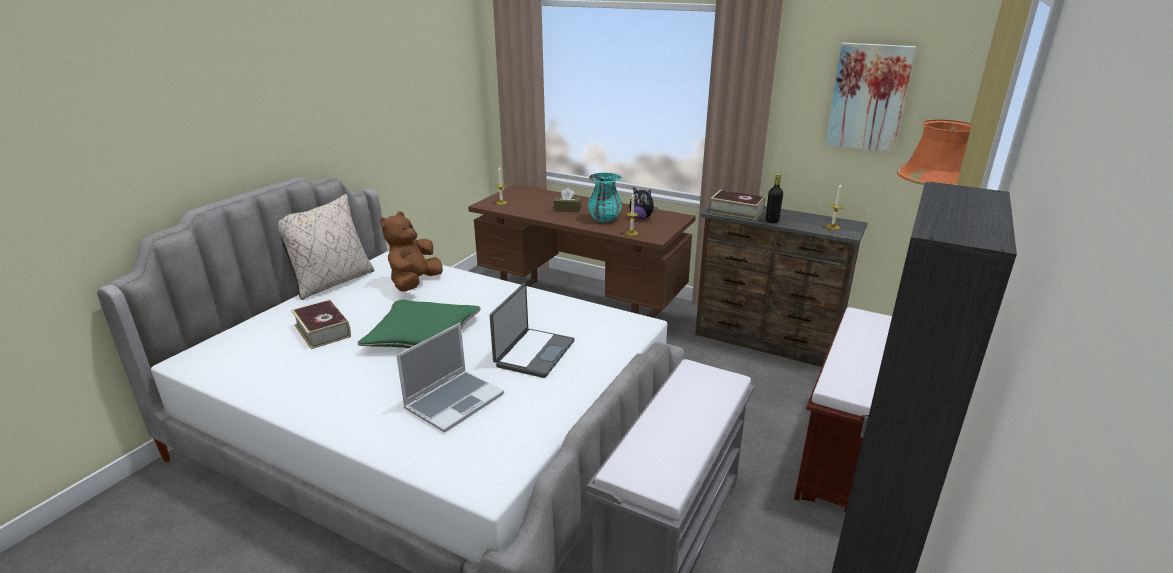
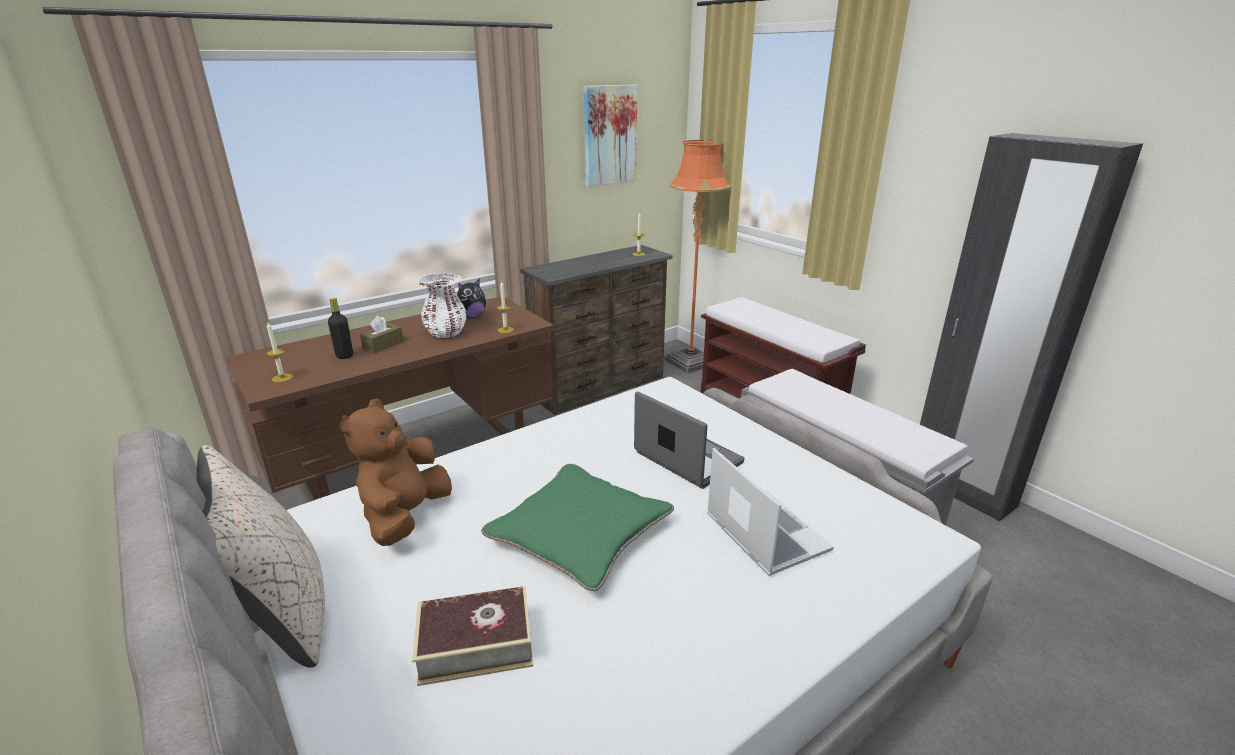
camera: 65 degrees left, 0 degrees up
brown plush toy [380,211,443,292] -> brown plush toy turned 60 degrees clockwise [339,399,452,546]
turquoise vase [588,173,622,222] -> white vase [417,273,467,338]
book [709,189,766,220] -> none
black bottle [766,174,783,223] -> black bottle moved to [328,298,353,359]

